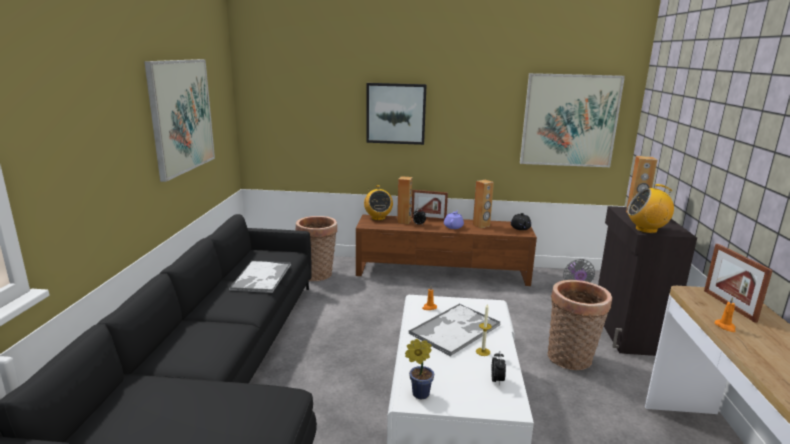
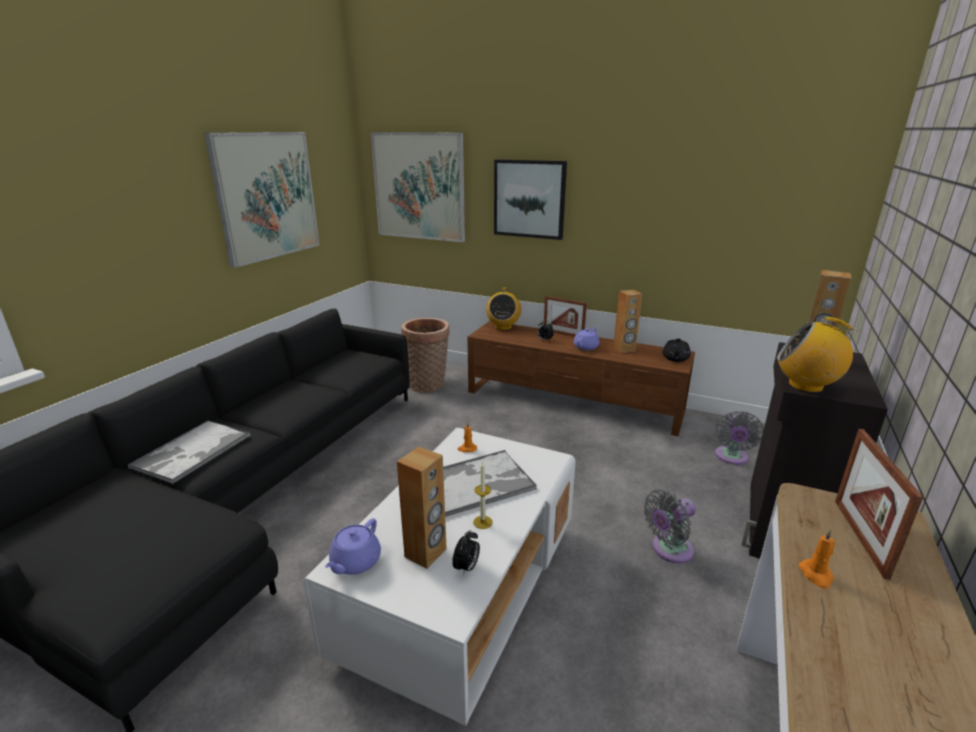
camera: 20 degrees right, 5 degrees up
tray [229,261,291,293] -> tray moved to [128,420,251,484]
brown speaker [397,176,412,224] -> brown speaker moved to [397,447,447,569]
potted plant [405,339,434,399] -> purple teapot [325,518,381,575]
picture [520,73,625,167] -> picture moved to [371,132,465,242]
basket [547,280,612,370] -> grey fan [643,489,696,563]

